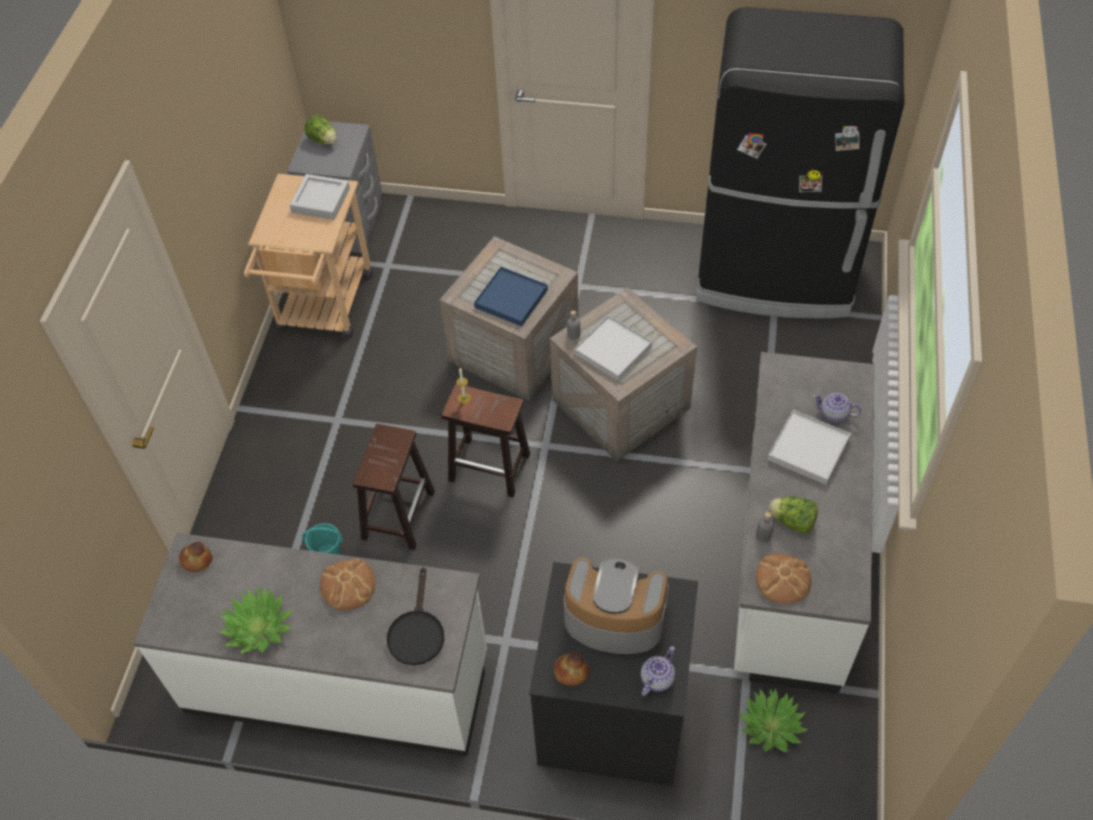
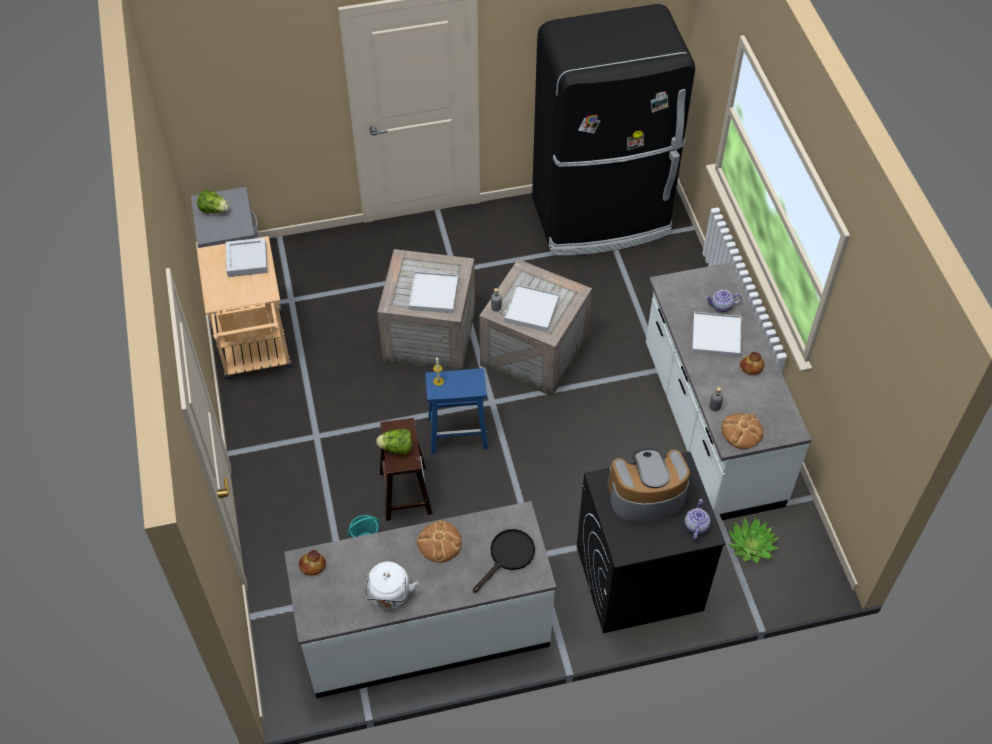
camera: 25 degrees left, 0 degrees up
potted plant [219,586,293,655] -> white kettle [364,562,418,609]
black frying pan [387,567,444,665] -> black frying pan turned 120 degrees counterclockwise [473,529,535,593]
brown stool [441,384,530,498] -> blue stool [425,368,488,454]
blue tray [474,267,548,327] -> white tray [409,272,458,313]
bread [554,652,590,686] -> bread moved to [740,352,764,375]
lettuce [769,497,818,534] -> lettuce moved to [376,429,412,454]

